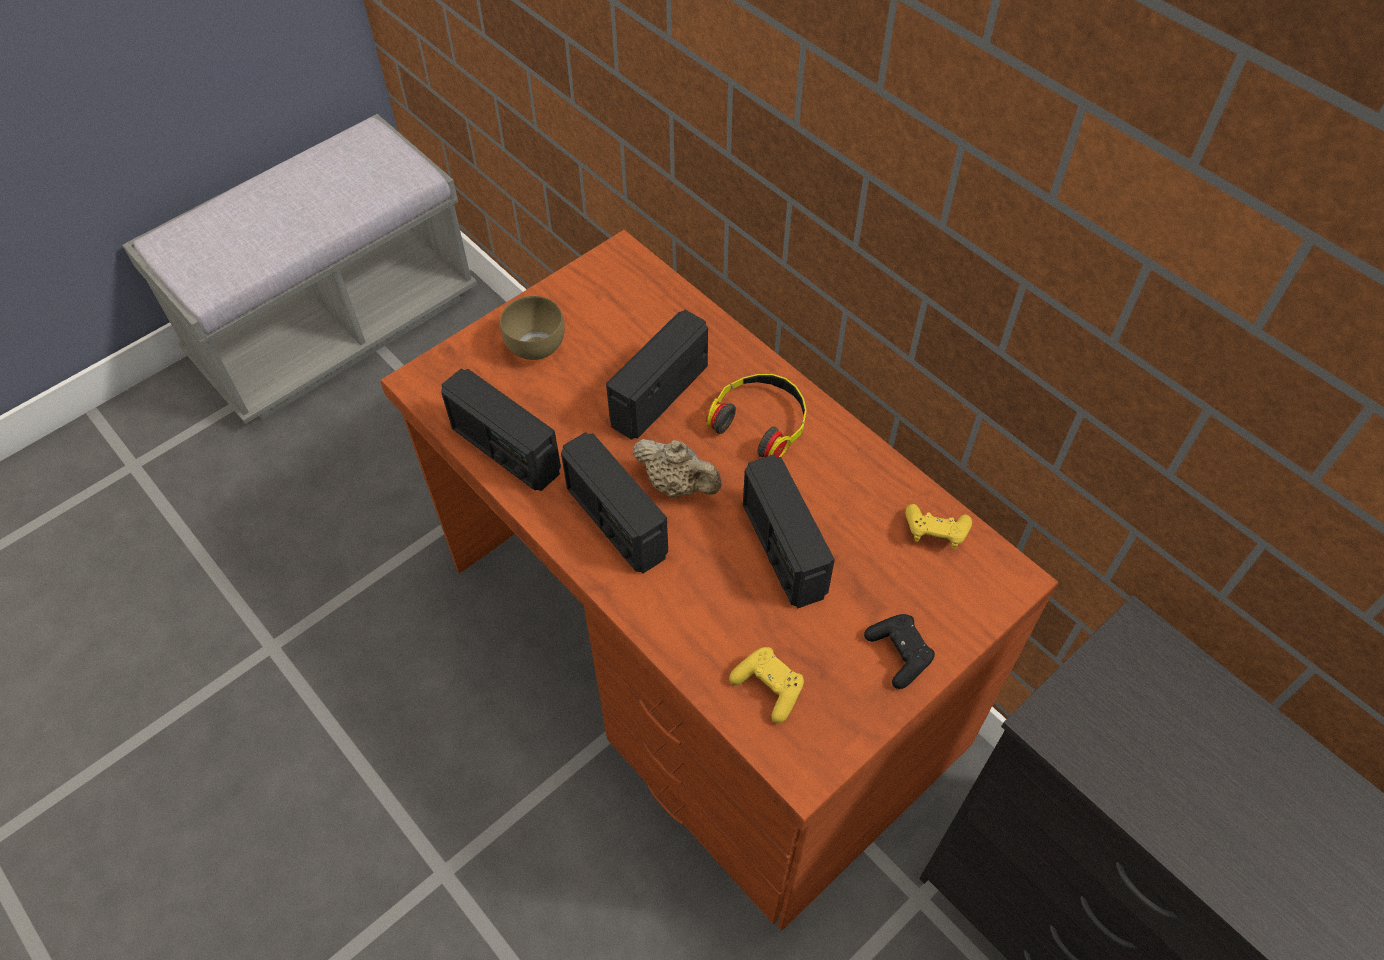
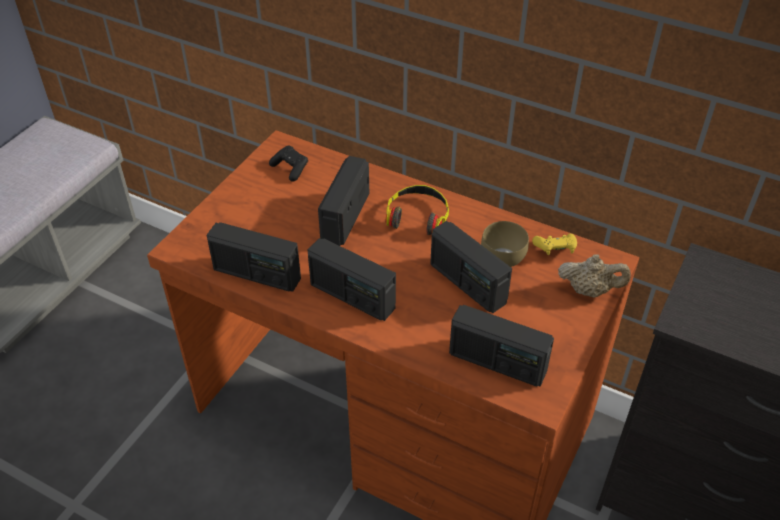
camera: 20 degrees left, 10 degrees down
brown bowl [500,296,565,360] -> brown bowl moved to [481,221,529,267]
beige teapot [633,439,722,497] -> beige teapot moved to [558,254,631,297]
yellow game controller [729,647,804,723] -> radio [449,305,554,387]
black game controller [864,614,935,689] -> black game controller moved to [269,146,308,182]

